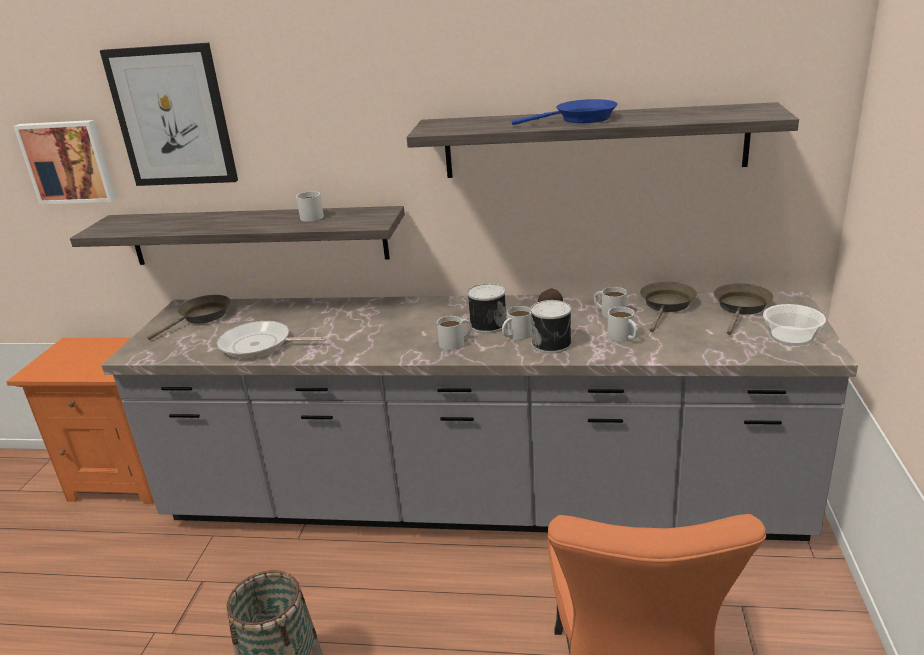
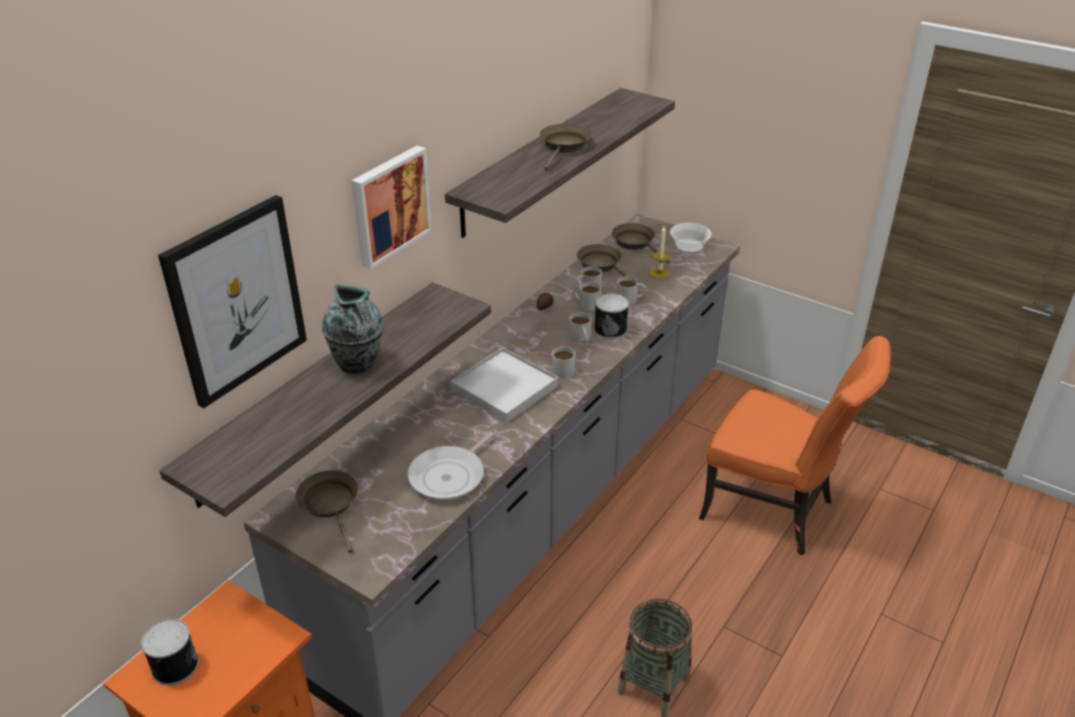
camera: 65 degrees left, 10 degrees up
picture [13,120,117,204] -> picture moved to [351,146,432,269]
white mug [296,192,324,222] -> white mug moved to [573,282,601,311]
can [467,283,507,333] -> can moved to [141,619,199,685]
blue frying pan [512,99,618,125] -> brown frying pan [540,123,592,170]
none -> vase [322,284,383,374]
none -> white tray [450,348,558,423]
none -> candle [650,226,670,279]

